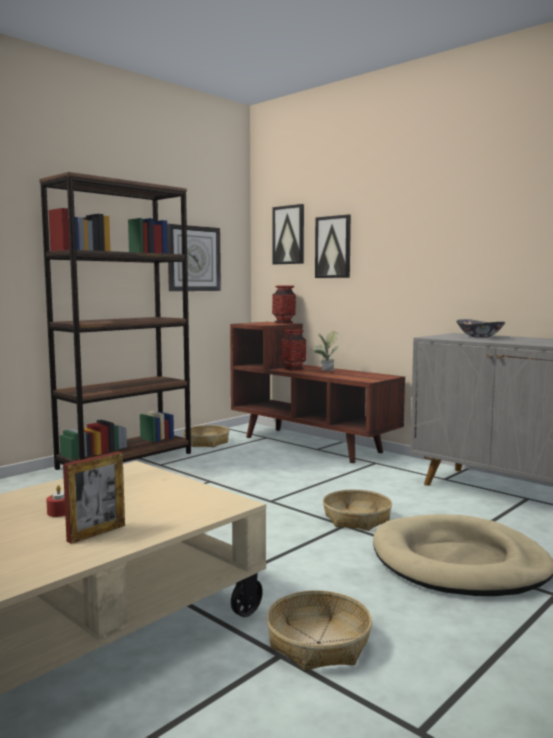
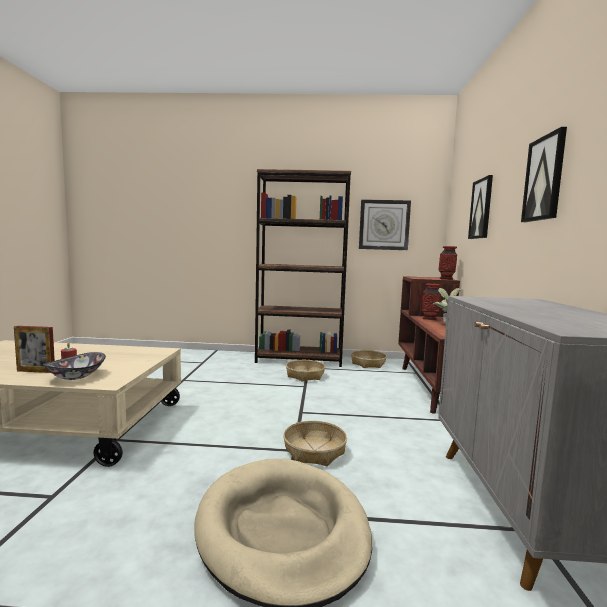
camera: 50 degrees right, 0 degrees up
basket [266,590,372,671] -> basket moved to [286,360,325,382]
picture [272,204,304,264] -> picture moved to [521,127,567,222]
bowl [457,319,505,338] -> bowl moved to [43,352,106,380]

